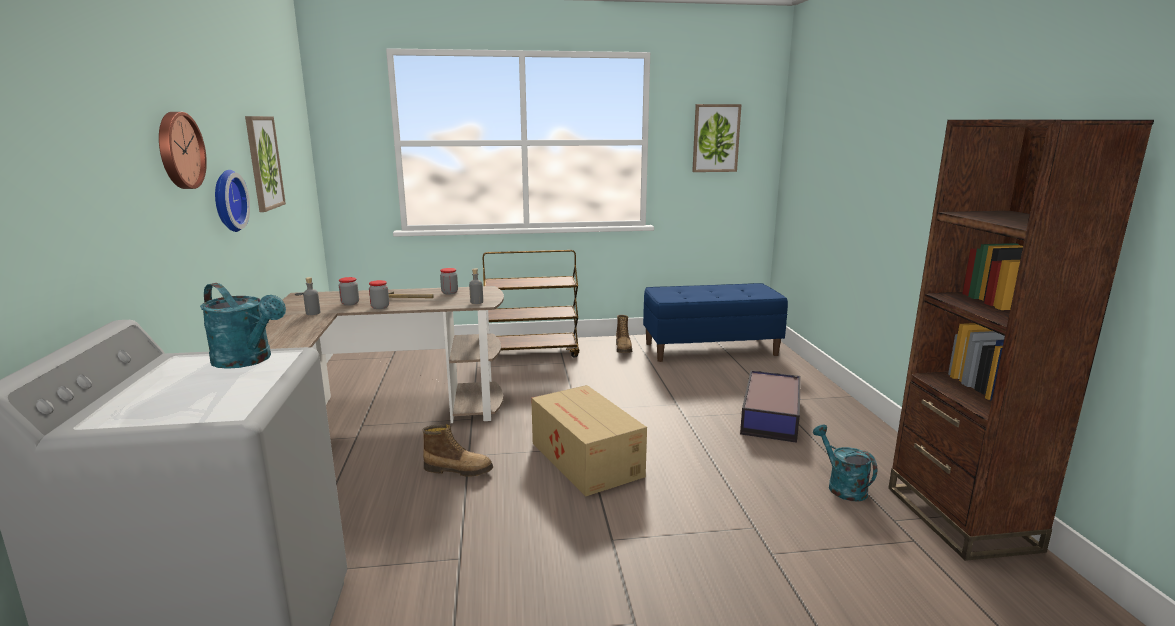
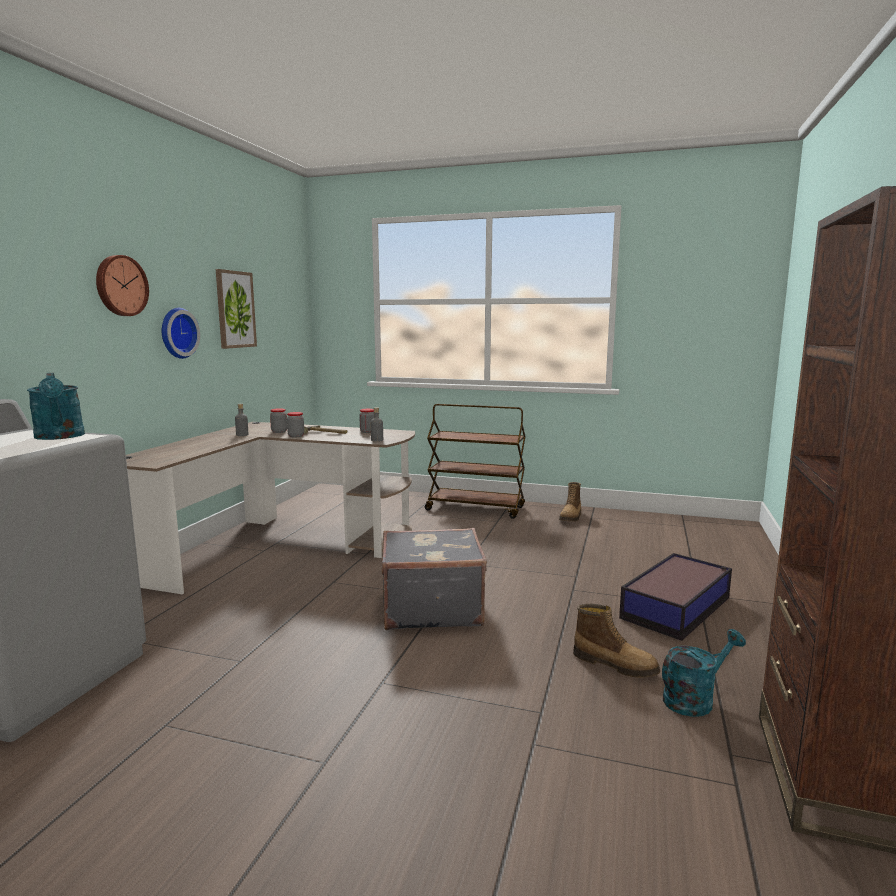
camera: 25 degrees right, 5 degrees down
boot [422,424,493,476] -> boot moved to [573,604,660,678]
cardboard box [531,385,647,497] -> grey suitcase [382,528,487,630]
blue bench [643,283,788,362] -> none
picture [692,104,742,172] -> none
turquoise watering can [813,425,877,501] -> turquoise watering can turned 60 degrees clockwise [662,629,746,717]

